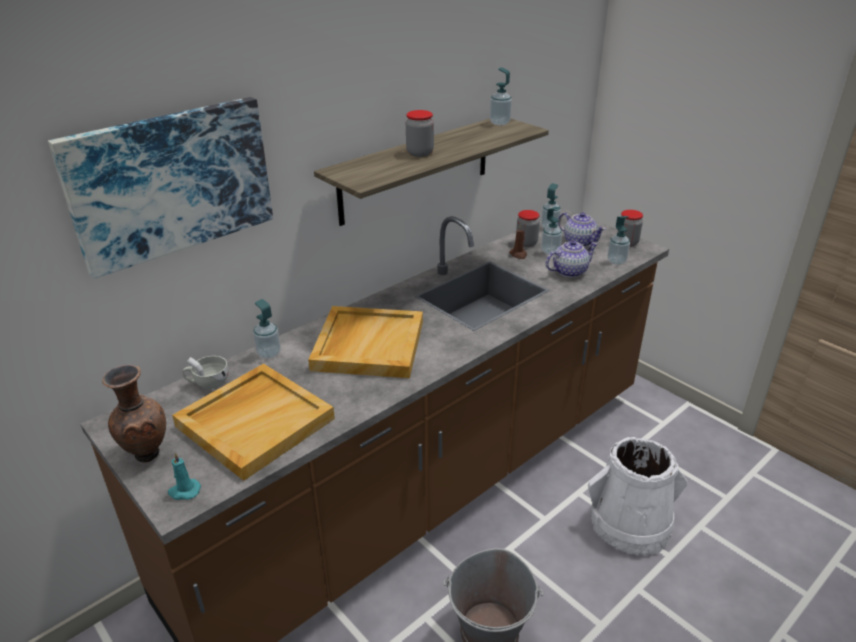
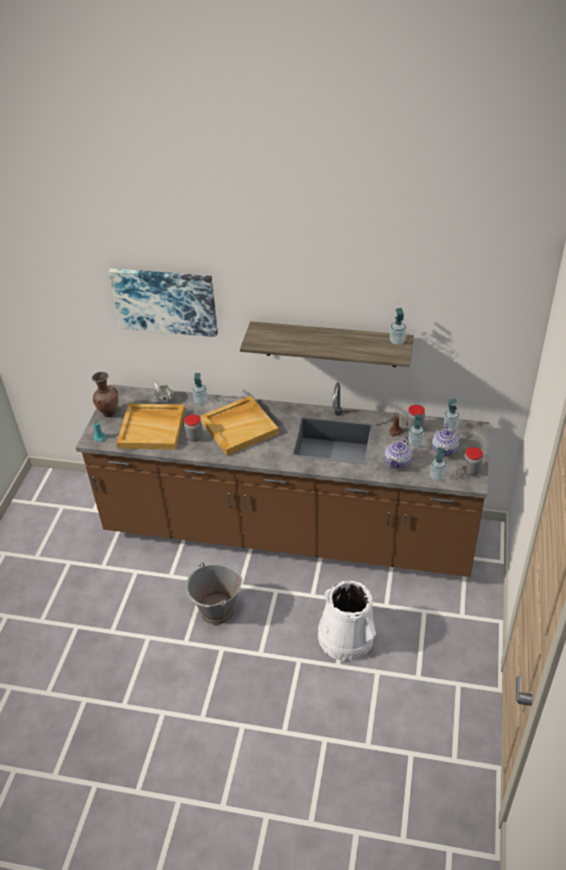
camera: 55 degrees right, 10 degrees up
jar [406,110,434,157] -> jar moved to [184,414,203,442]
teapot [545,240,598,278] -> teapot turned 90 degrees clockwise [385,436,412,468]

